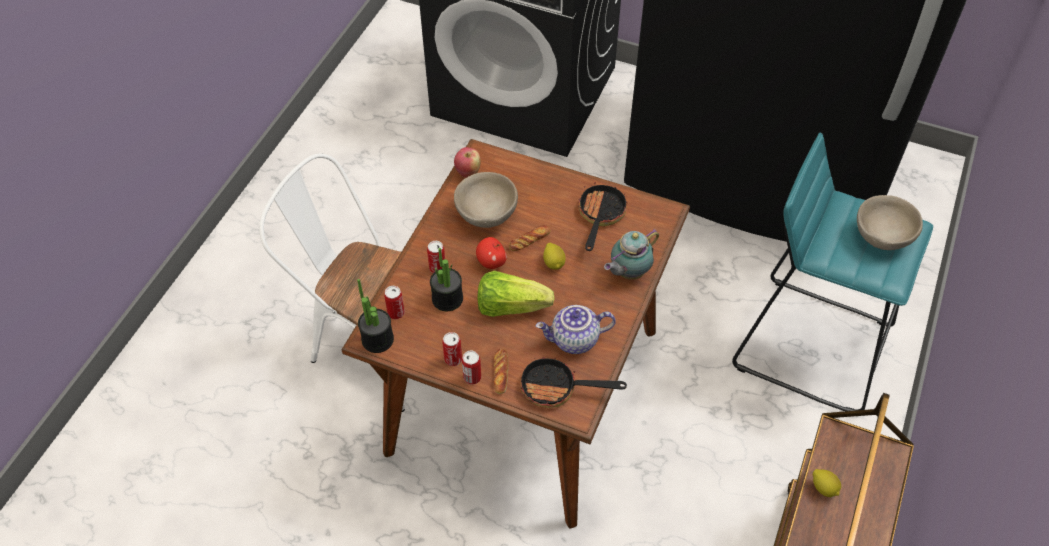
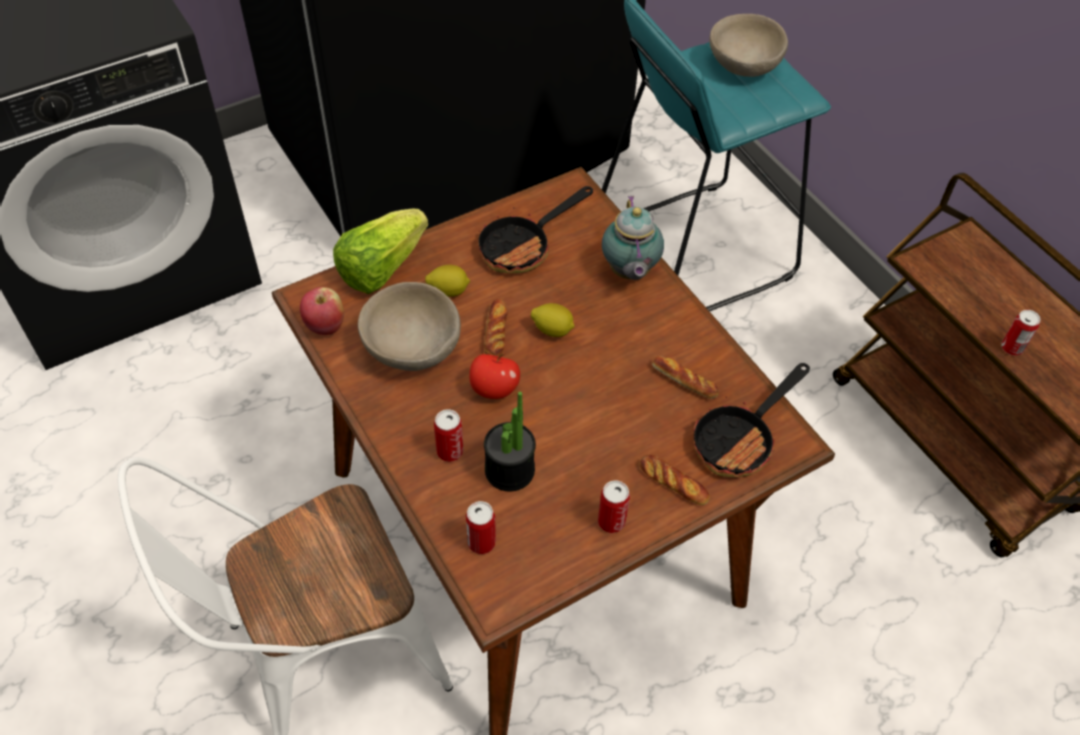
camera: 55 degrees left, 0 degrees up
potted plant [357,279,394,353] -> none
can [462,350,481,385] -> can moved to [1001,310,1040,356]
lettuce [478,271,555,317] -> lettuce moved to [333,209,428,294]
teapot [536,305,616,354] -> bread [652,356,719,399]
frying pan [578,182,627,251] -> frying pan turned 90 degrees counterclockwise [478,186,593,273]
lemon [813,469,841,497] -> lemon moved to [425,265,470,297]

